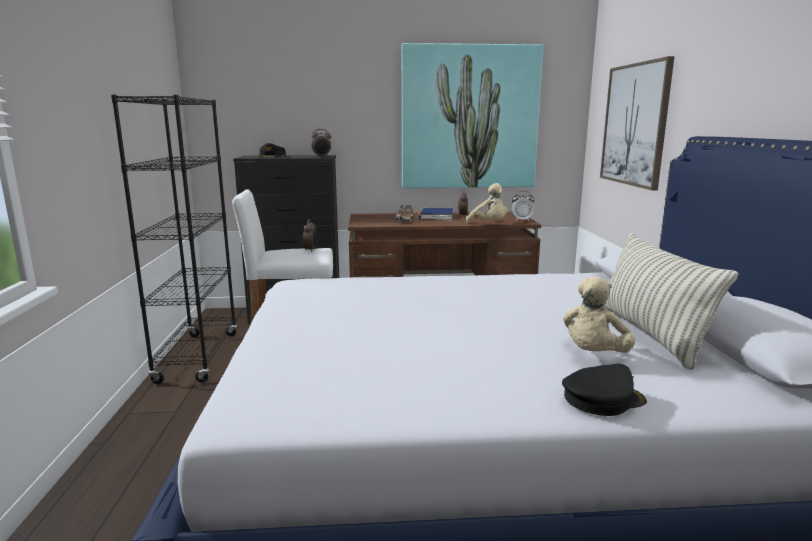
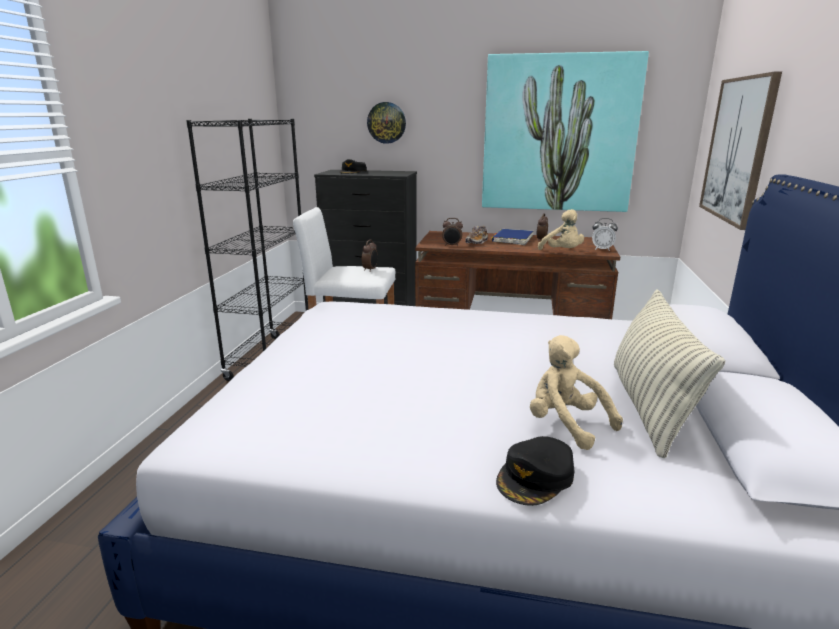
camera: 15 degrees right, 5 degrees up
alarm clock [311,129,331,157] -> alarm clock moved to [442,218,463,247]
black cap [562,364,647,416] -> black cap turned 135 degrees clockwise [496,436,574,506]
beige plush toy [563,277,635,353] -> beige plush toy turned 90 degrees clockwise [530,335,623,450]
none -> wall clock [367,102,406,144]

